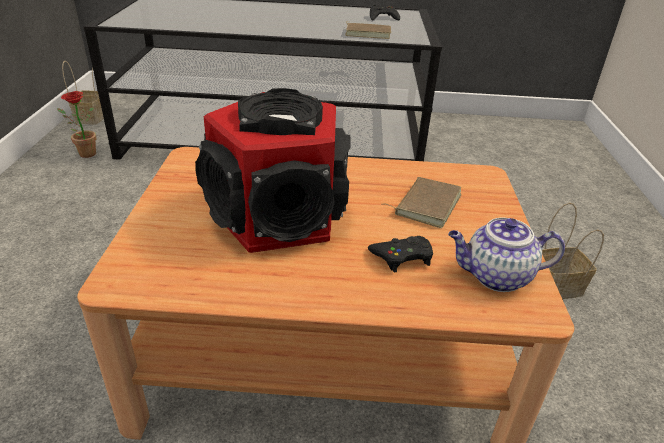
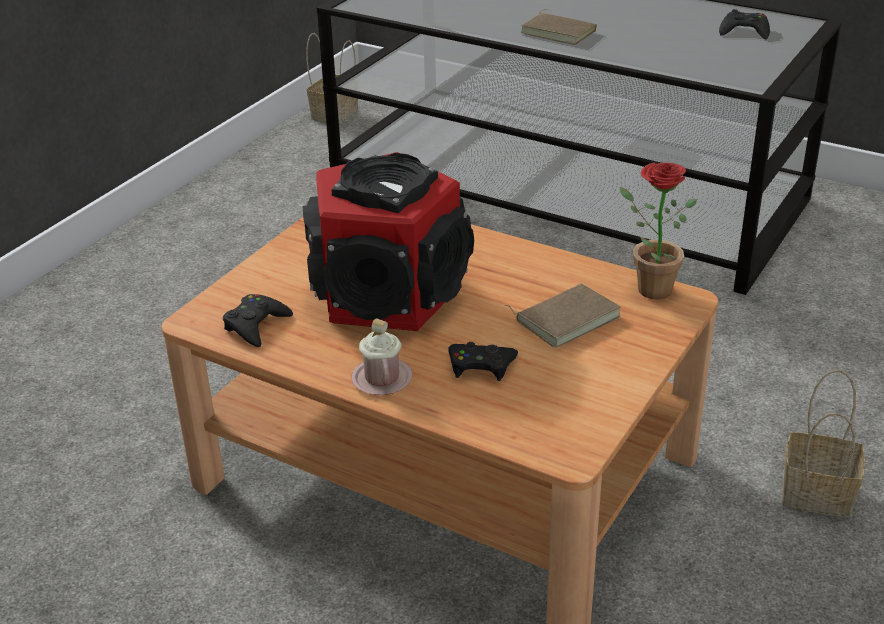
camera: 30 degrees right, 0 degrees up
potted plant [57,91,96,158] -> potted plant moved to [620,163,697,299]
brown book [345,21,391,39] -> brown book moved to [520,9,597,45]
teapot [448,218,565,292] -> none
none -> black game controller [223,294,293,347]
none -> pink mug [351,318,413,395]

